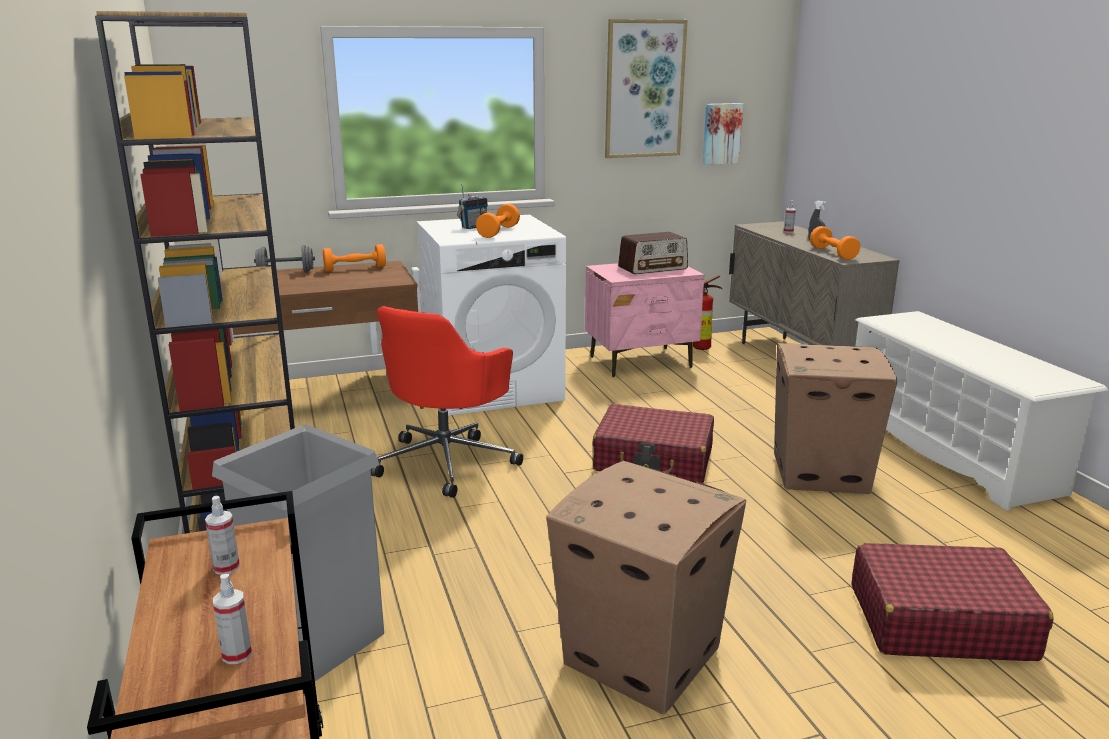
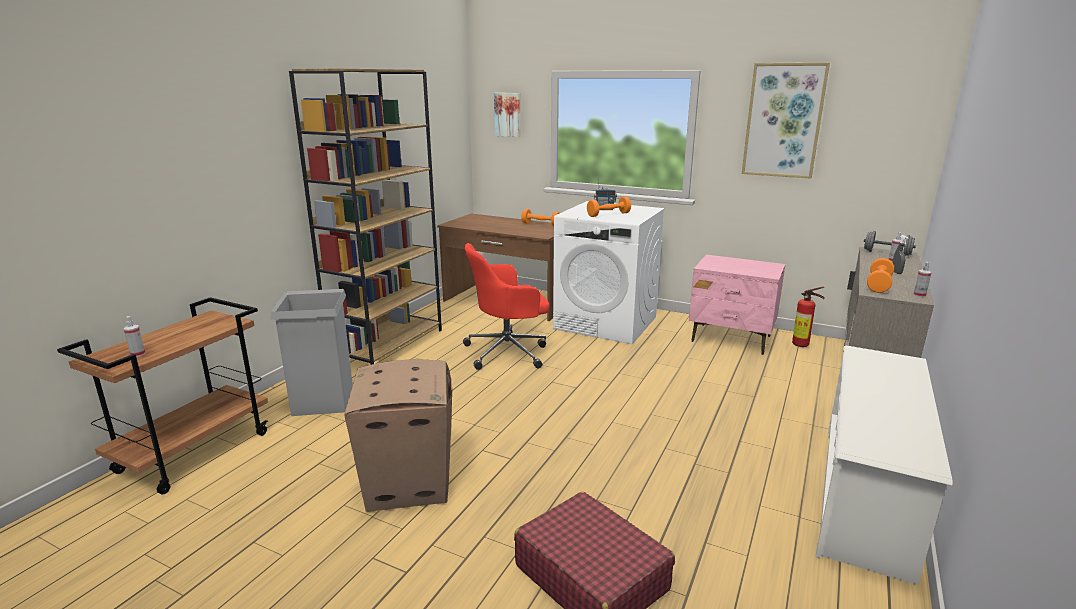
camera: 45 degrees right, 0 degrees up
spray bottle [205,496,240,575] -> spray bottle moved to [913,262,932,297]
grey dumbbell [254,245,315,272] -> grey dumbbell moved to [864,231,916,256]
red suitcase [592,404,714,483] -> none
radio [618,232,688,274] -> none
picture [703,103,743,165] -> picture moved to [494,93,521,137]
cardboard box [774,343,897,494] -> none

